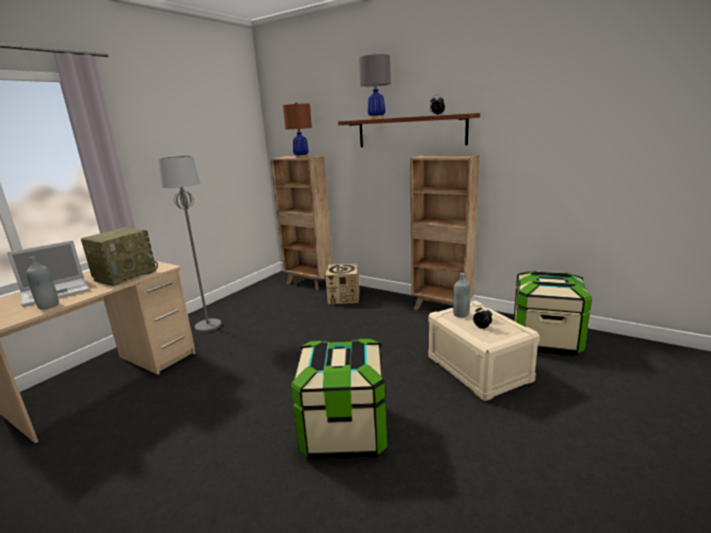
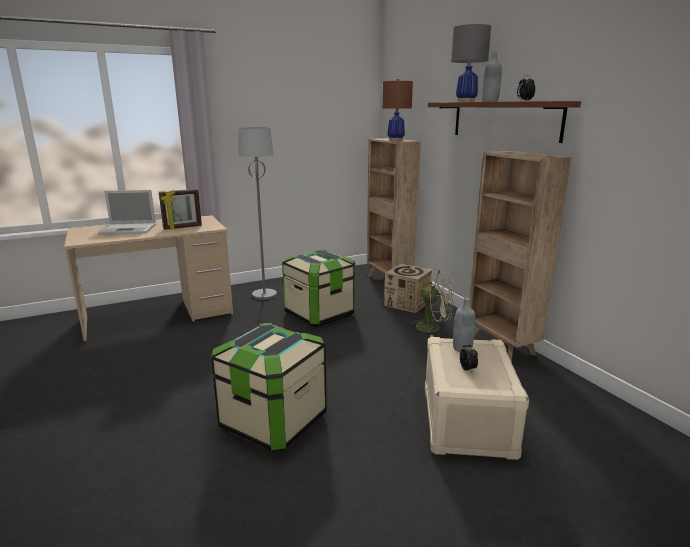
camera: 30 degrees right, 0 degrees up
grey bottle [26,256,59,310] -> grey bottle moved to [482,53,502,102]
radio [81,227,158,286] -> picture frame [159,189,202,230]
storage box [513,271,592,356] -> storage box moved to [282,250,355,327]
none -> green fan [411,267,454,337]

